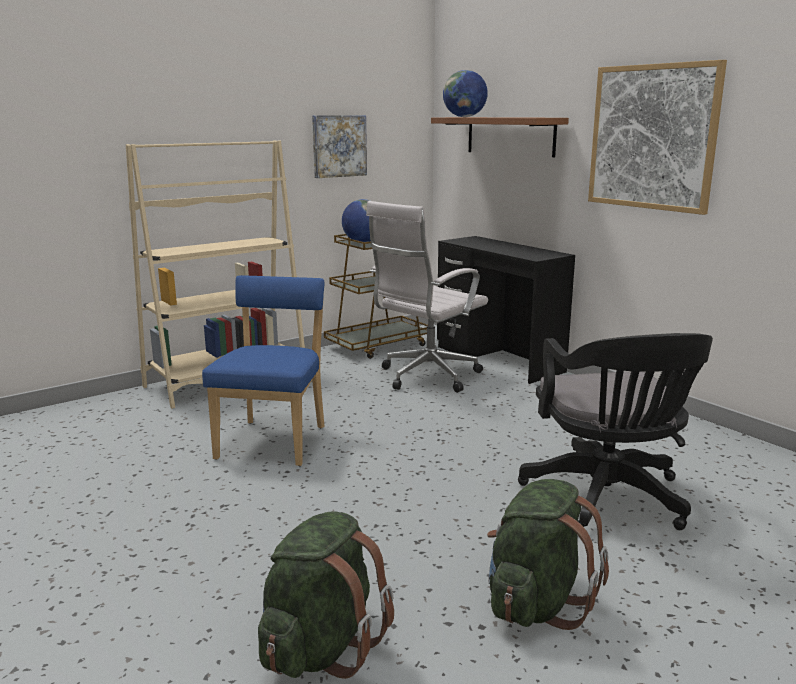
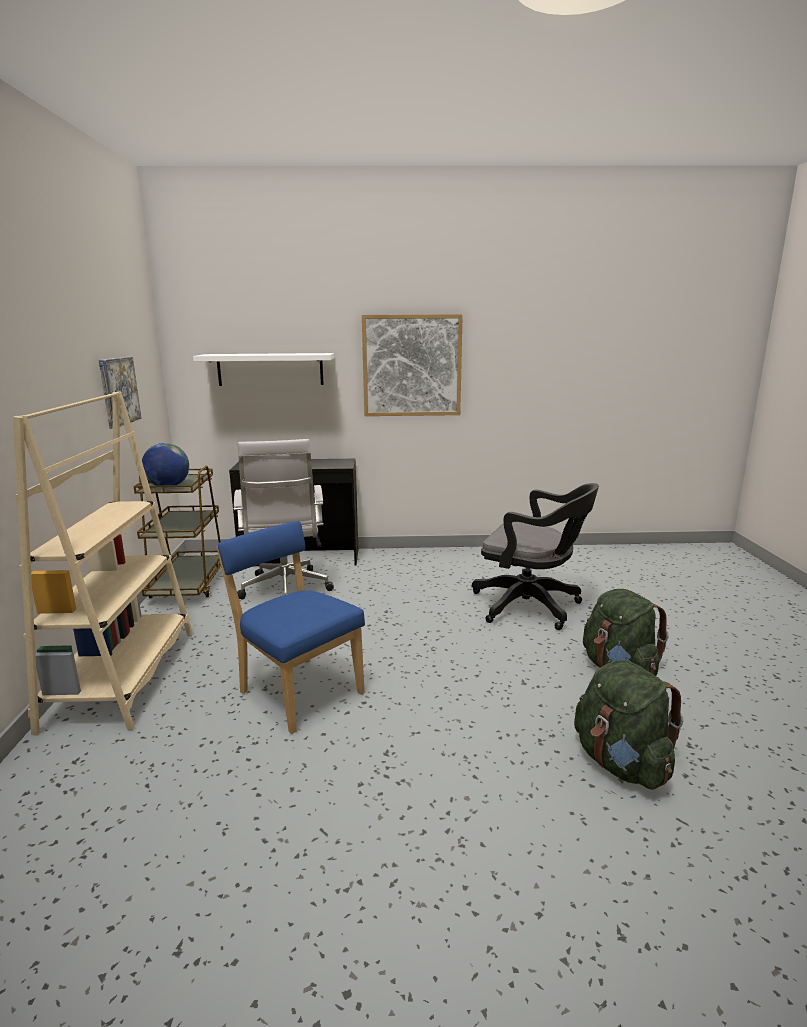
camera: 55 degrees left, 0 degrees up
brown shelf [431,117,569,157] -> white shelf [193,353,334,386]
globe [443,70,488,117] -> none

